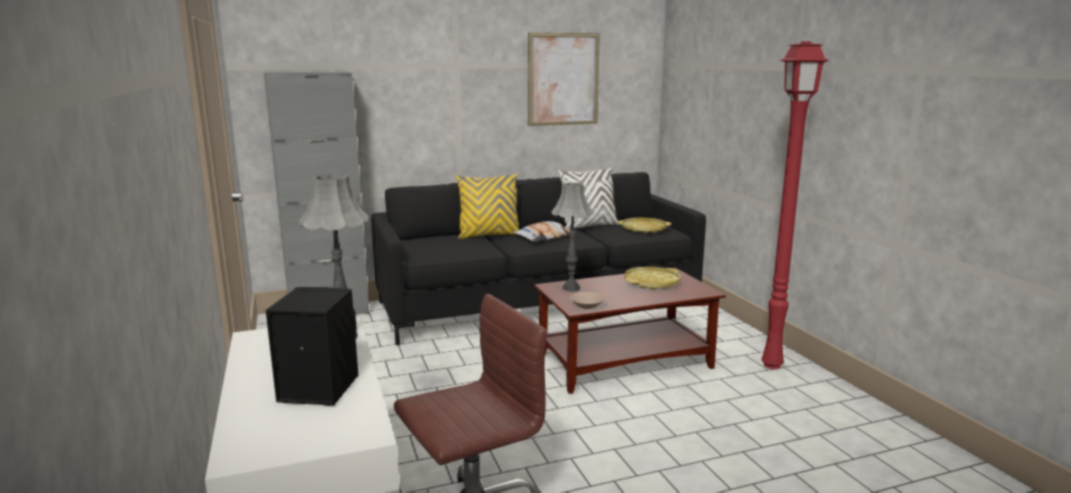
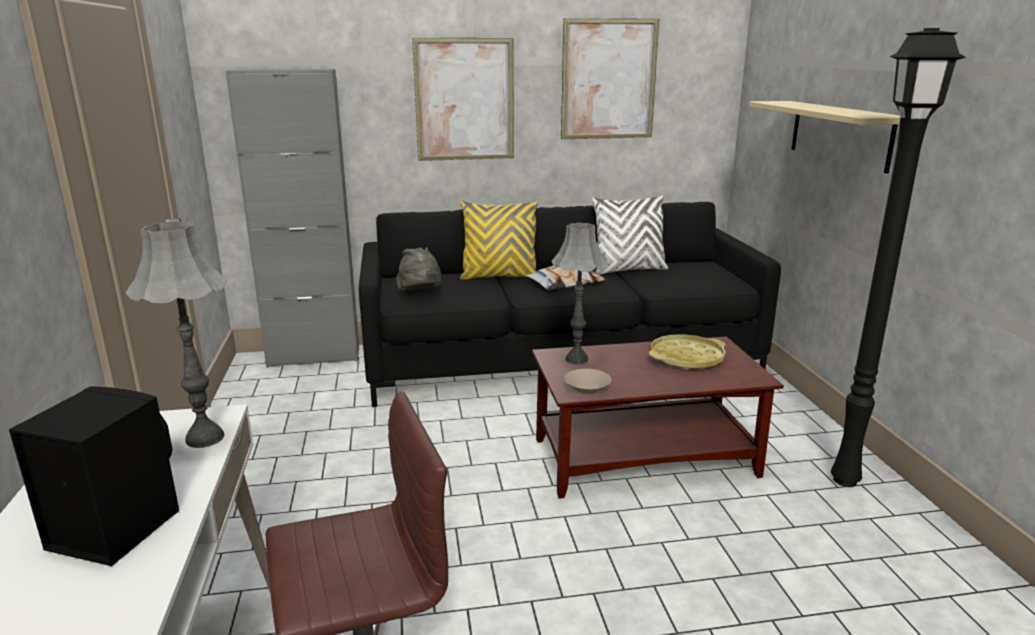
camera: 10 degrees right, 5 degrees up
yellow tray [617,217,671,233] -> none
red floor lamp [761,42,830,369] -> black floor lamp [831,28,966,487]
none -> grey hat [396,247,442,291]
none -> picture [412,38,514,161]
none -> beige shelf [749,101,900,173]

